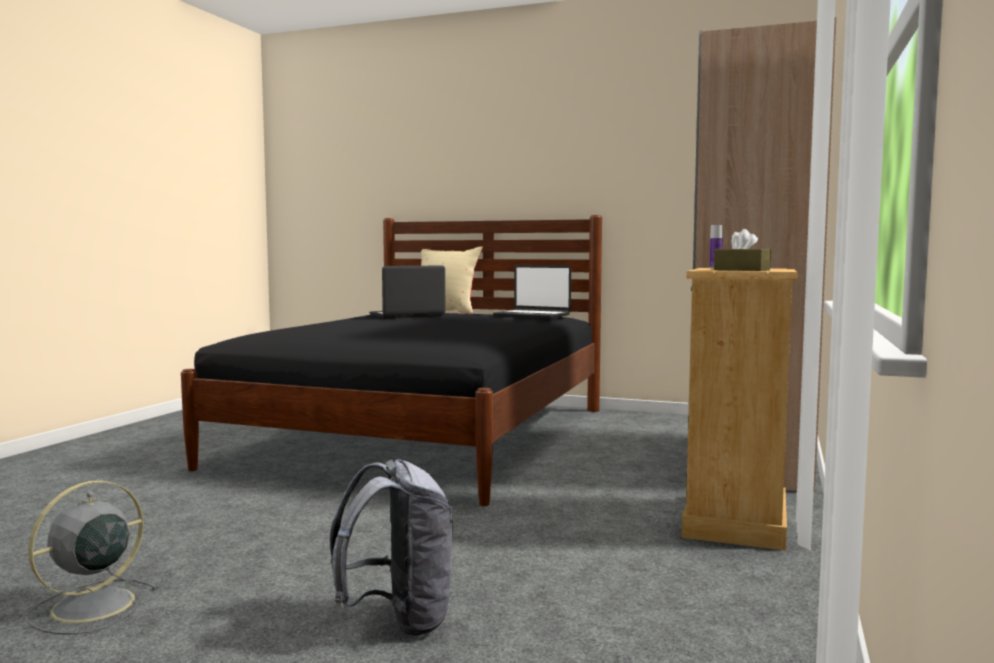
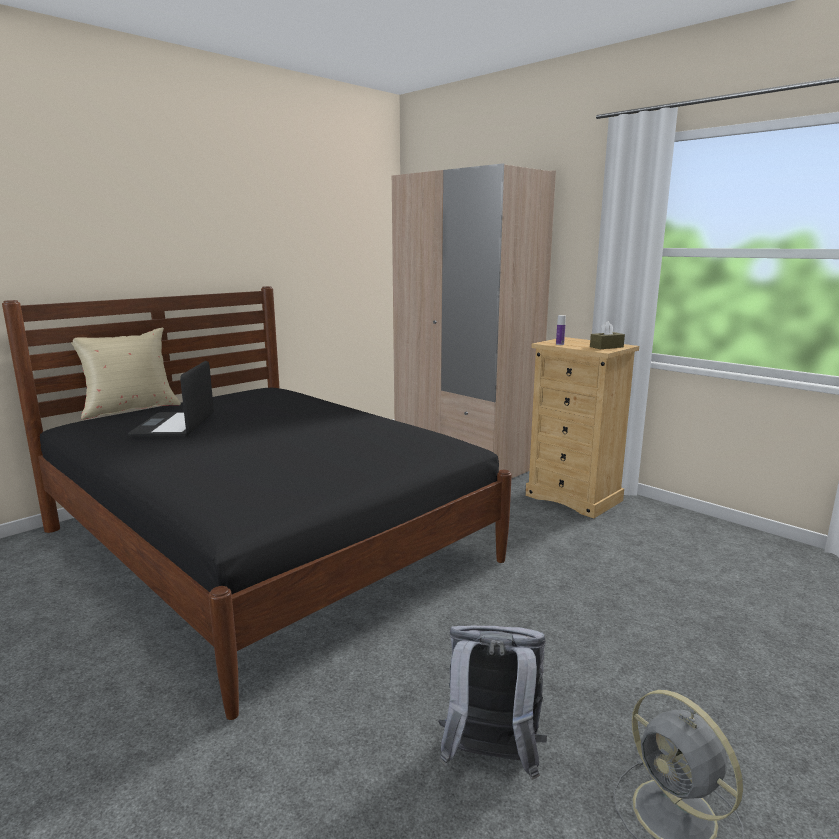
camera: 65 degrees left, 10 degrees up
grey backpack [330,459,453,637] -> grey backpack moved to [438,626,547,780]
laptop [493,265,571,319] -> none

